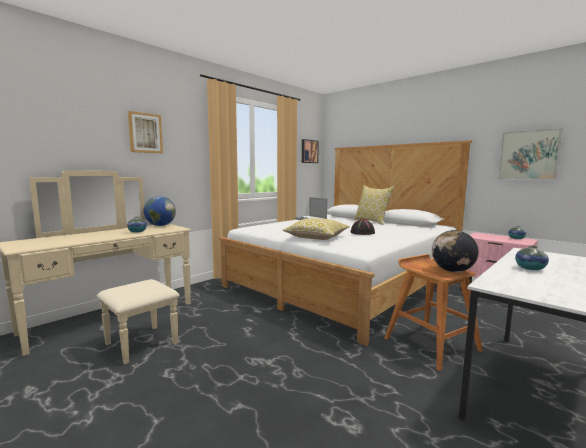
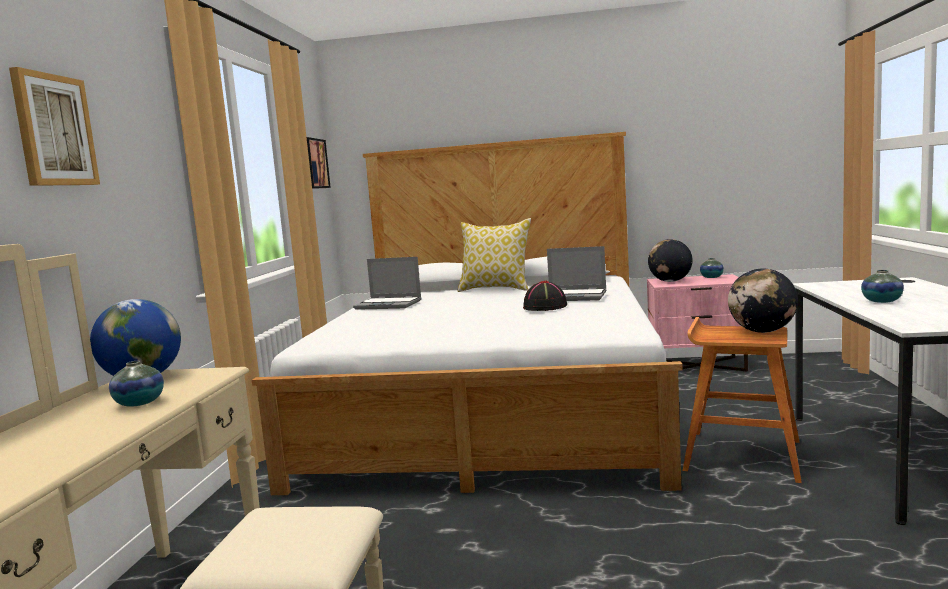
camera: 35 degrees left, 0 degrees up
pillow [282,218,350,240] -> none
picture [498,128,563,180] -> none
none -> laptop [547,246,606,301]
none -> globe [648,239,693,282]

